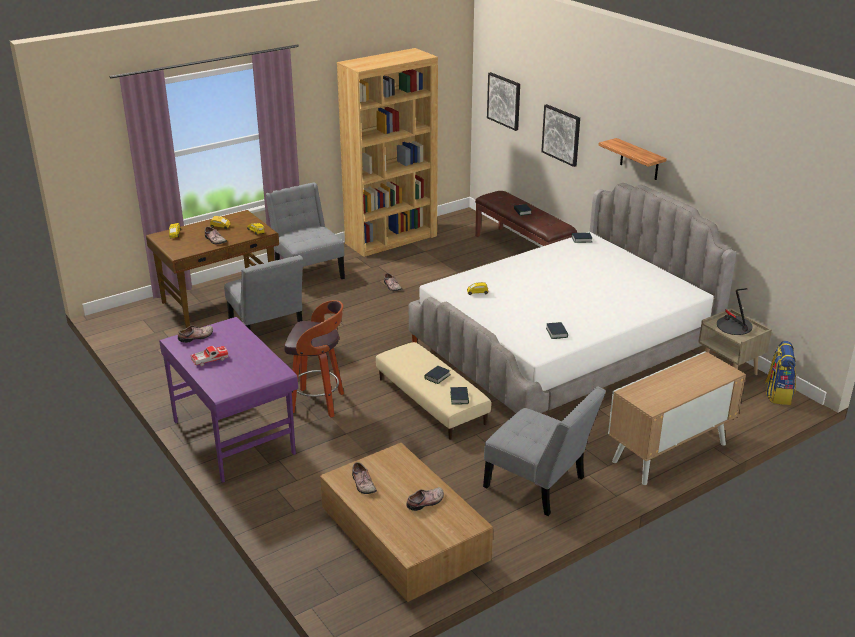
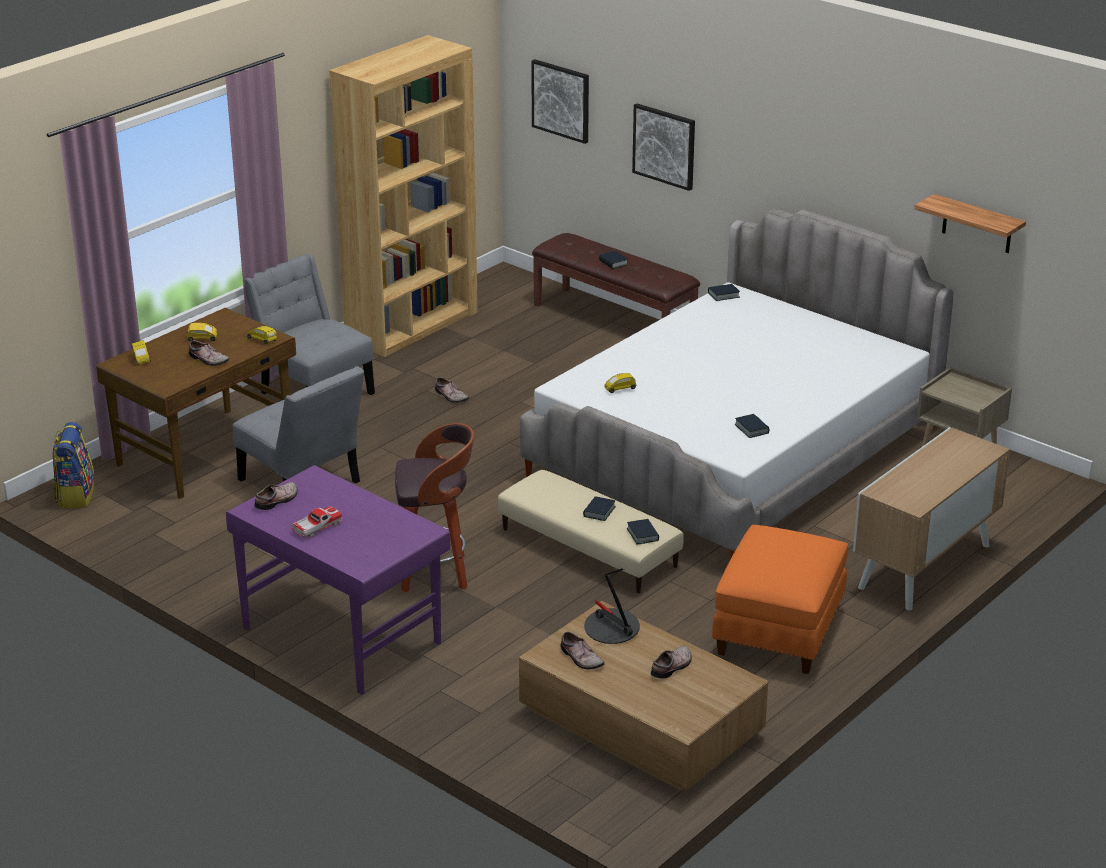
camera: 15 degrees left, 0 degrees up
grey chair [483,386,606,516] -> orange ottoman [712,525,848,674]
shelf [598,138,667,180] -> shelf moved to [914,194,1026,253]
table lamp [717,288,752,335] -> table lamp moved to [584,568,640,644]
backpack [765,341,796,405] -> backpack moved to [52,422,94,508]

